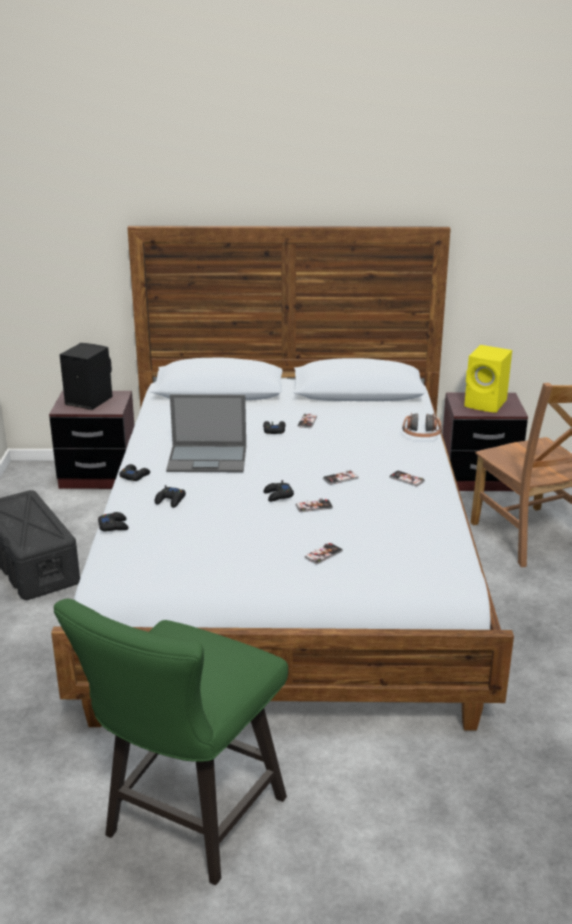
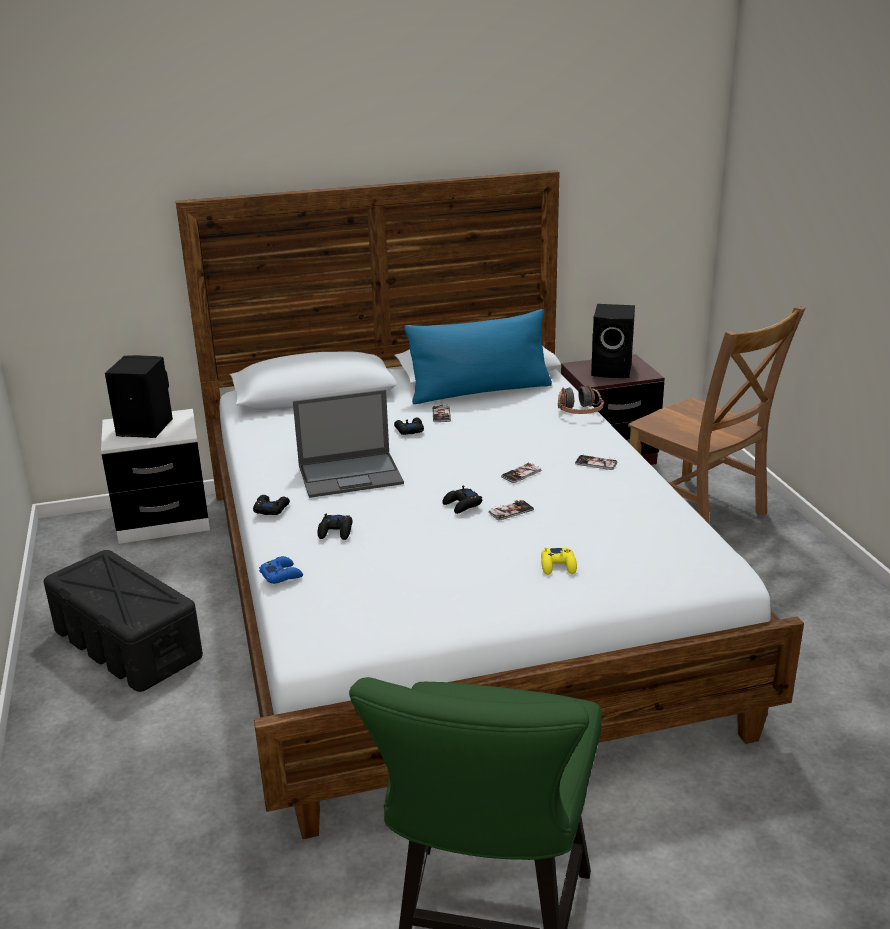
camera: 15 degrees left, 0 degrees up
brown nightstand [49,390,135,489] -> white nightstand [101,409,210,544]
black game controller [98,512,129,532] -> blue game controller [259,556,303,584]
phone [304,543,343,564] -> yellow game controller [541,547,577,575]
yellow speaker [464,345,512,413] -> black speaker [591,304,635,378]
none -> blue pillow [404,309,552,404]

